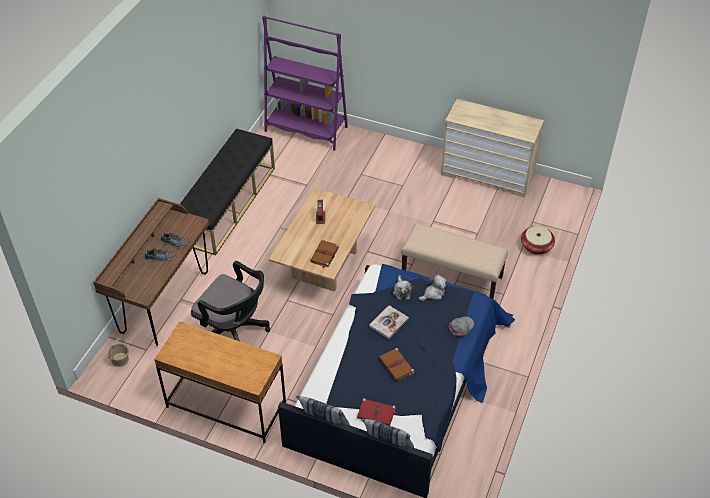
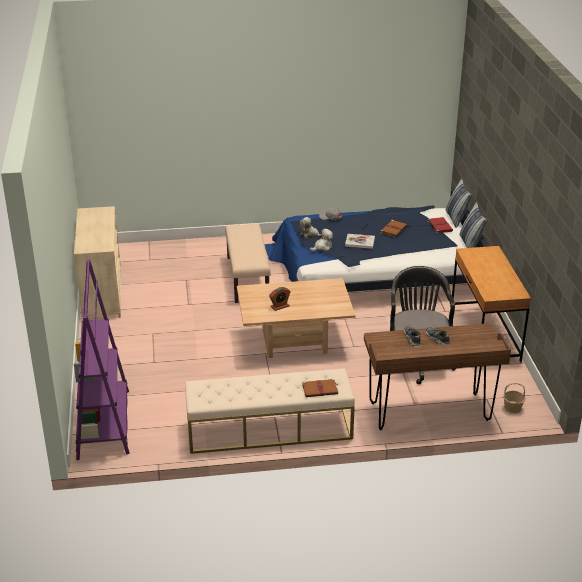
camera: 120 degrees left, 15 degrees down
black bench [180,128,275,256] -> beige bench [185,368,355,454]
brown book [310,240,339,268] -> brown book moved to [302,379,338,397]
basket [521,226,555,255] -> none

